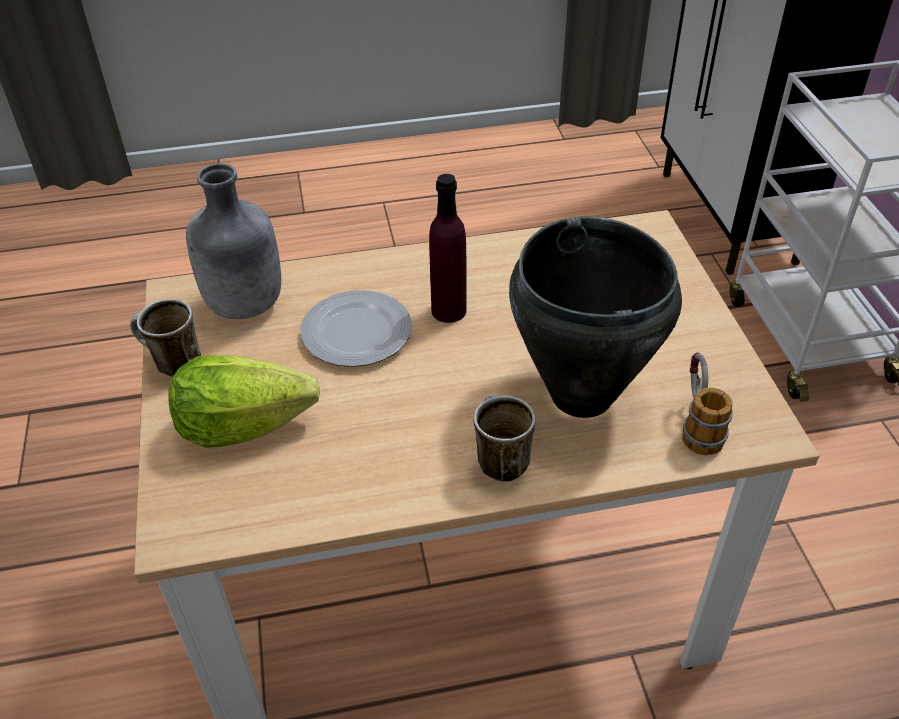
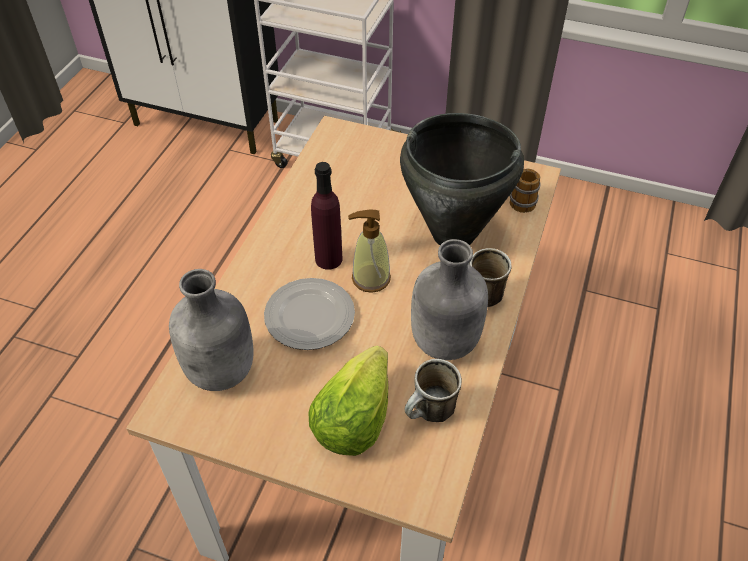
camera: 60 degrees left, 5 degrees up
mug [130,299,201,377] -> mug moved to [404,359,462,422]
none -> soap dispenser [348,210,391,293]
none -> grey bottle [411,239,488,360]

